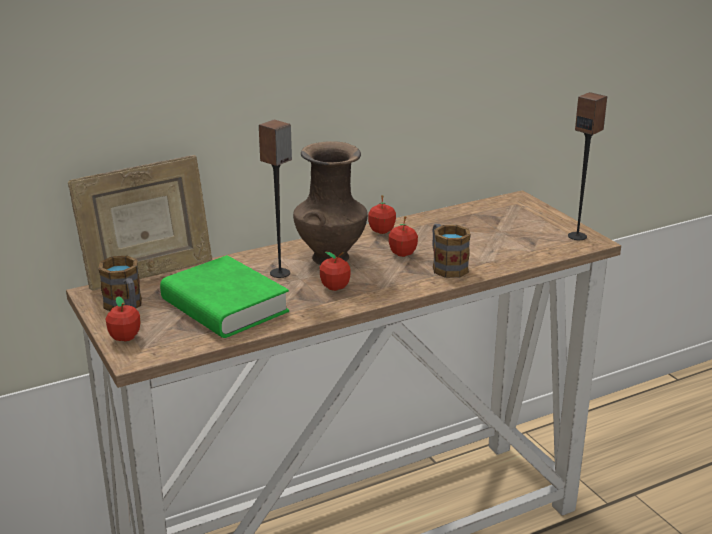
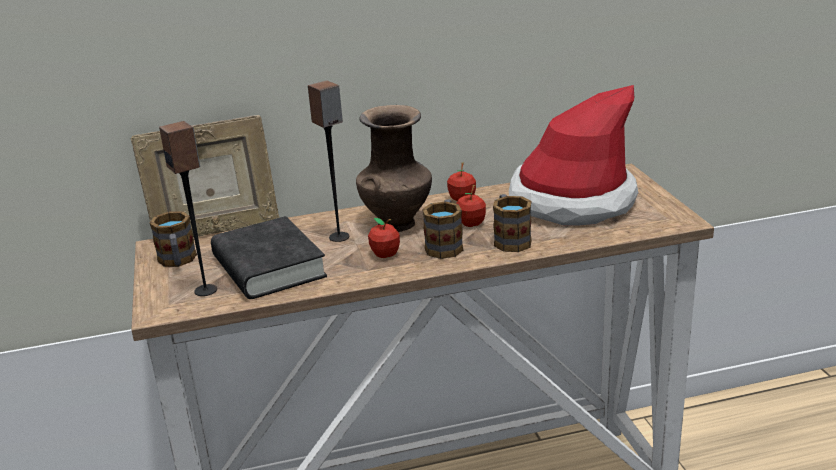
camera: 15 degrees right, 0 degrees up
apple [106,296,141,341] -> none
green book [160,255,289,338] -> black book [211,216,327,299]
speaker [568,92,607,240] -> speaker moved to [159,121,217,296]
none -> mug [422,199,463,259]
none -> hat [509,85,638,225]

